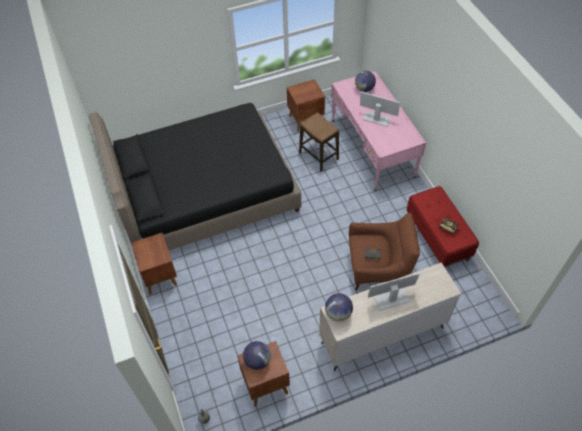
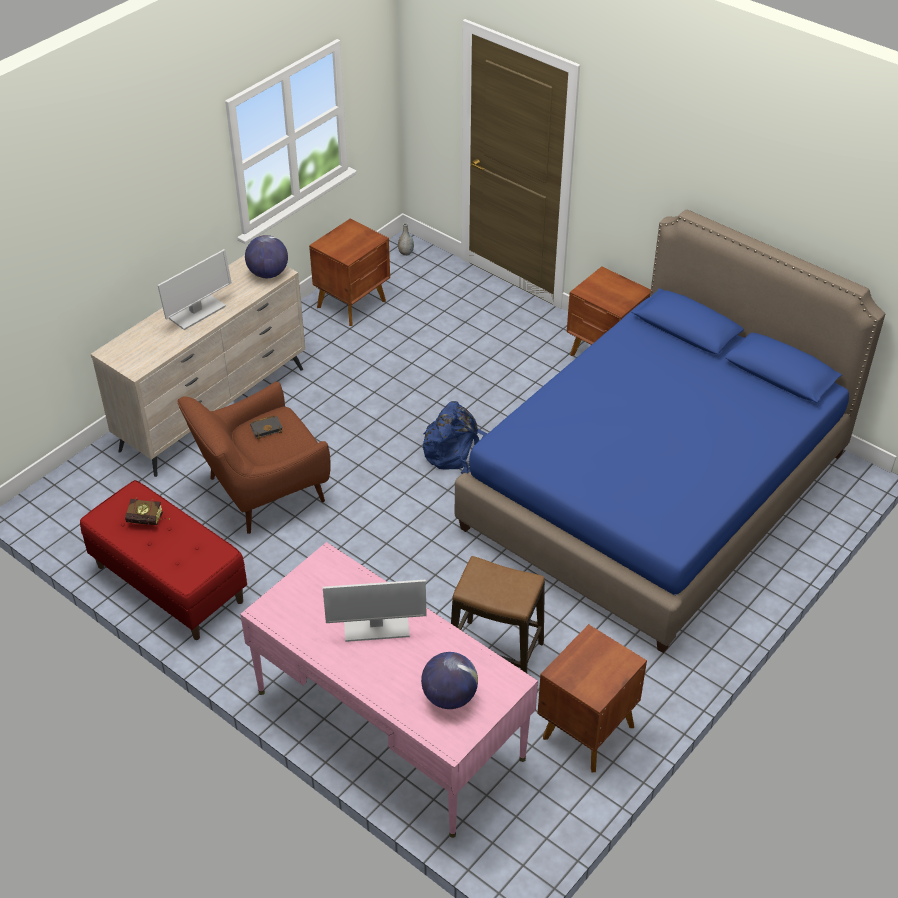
camera: 150 degrees right, 10 degrees down
black bed [89,103,301,251] -> blue bed [455,210,885,653]
globe [243,341,271,370] -> none
none -> blue backpack [423,401,487,474]

